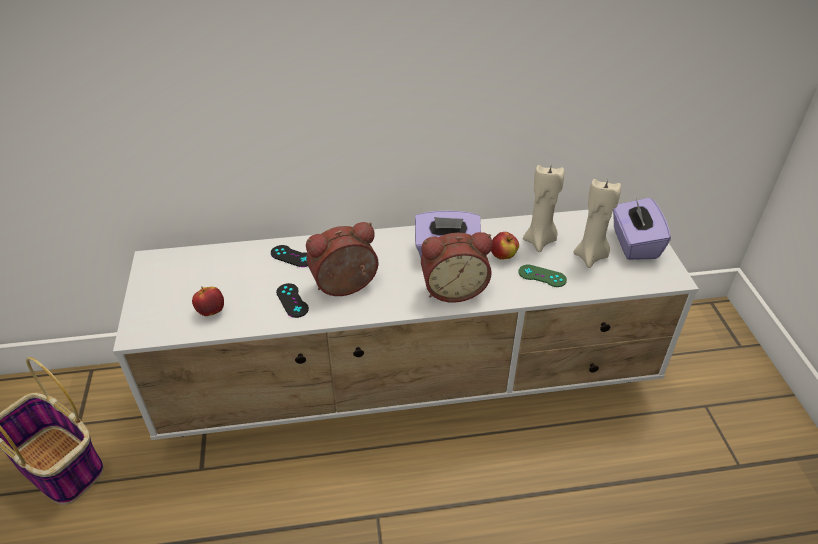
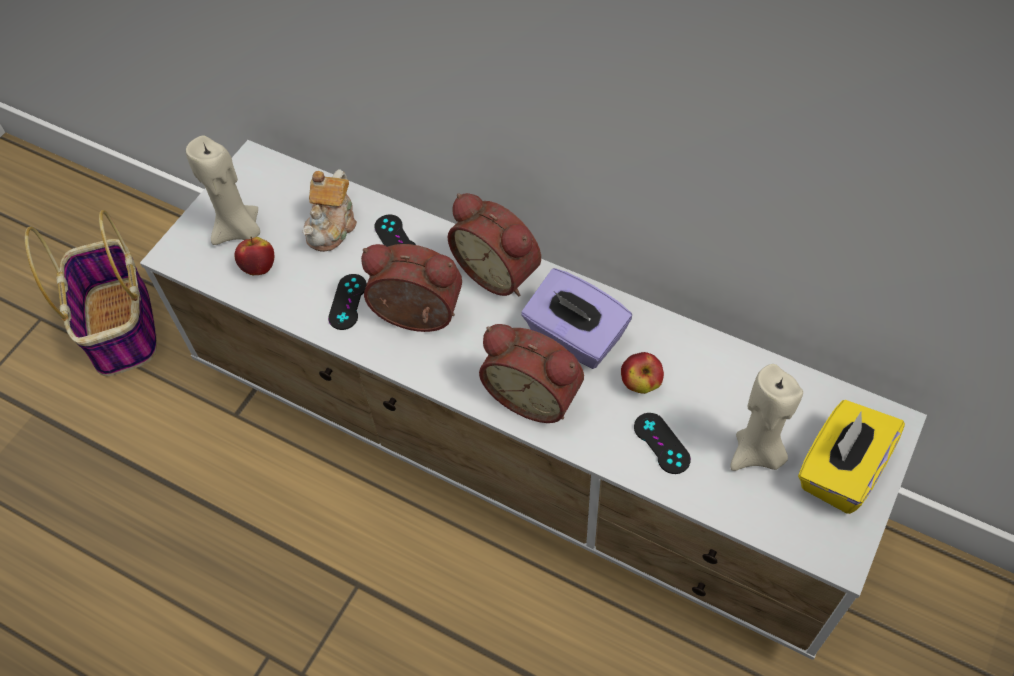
camera: 40 degrees right, 15 degrees up
green game controller [518,265,567,287] -> black game controller [634,413,691,474]
beige candle [523,165,564,252] -> beige candle moved to [186,136,260,245]
purple tissue box [613,198,671,260] -> yellow tissue box [798,400,905,514]
none -> teapot [303,169,357,252]
none -> alarm clock [448,193,541,296]

